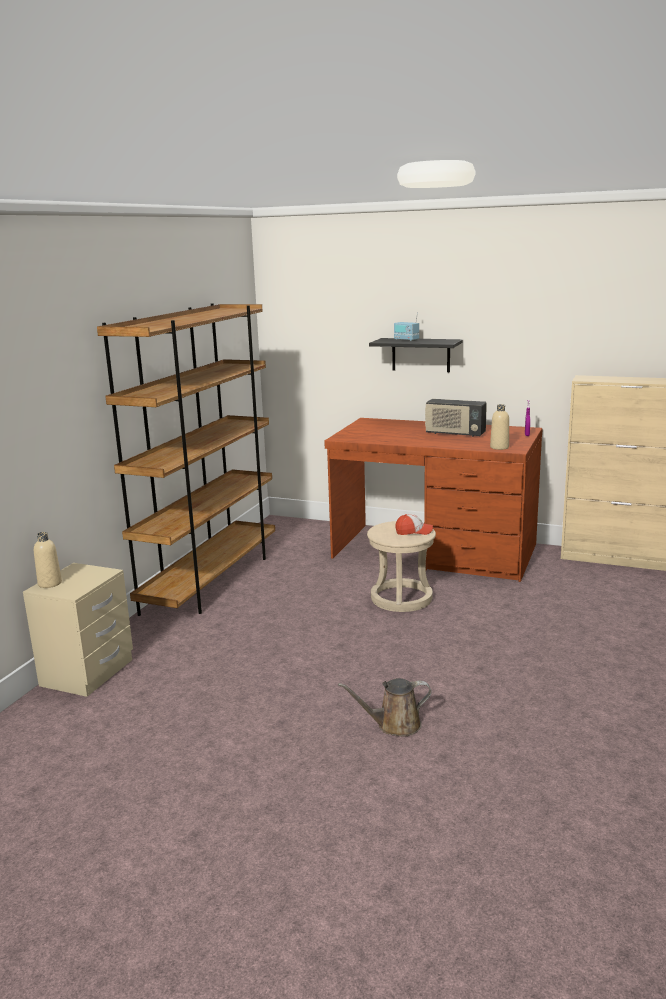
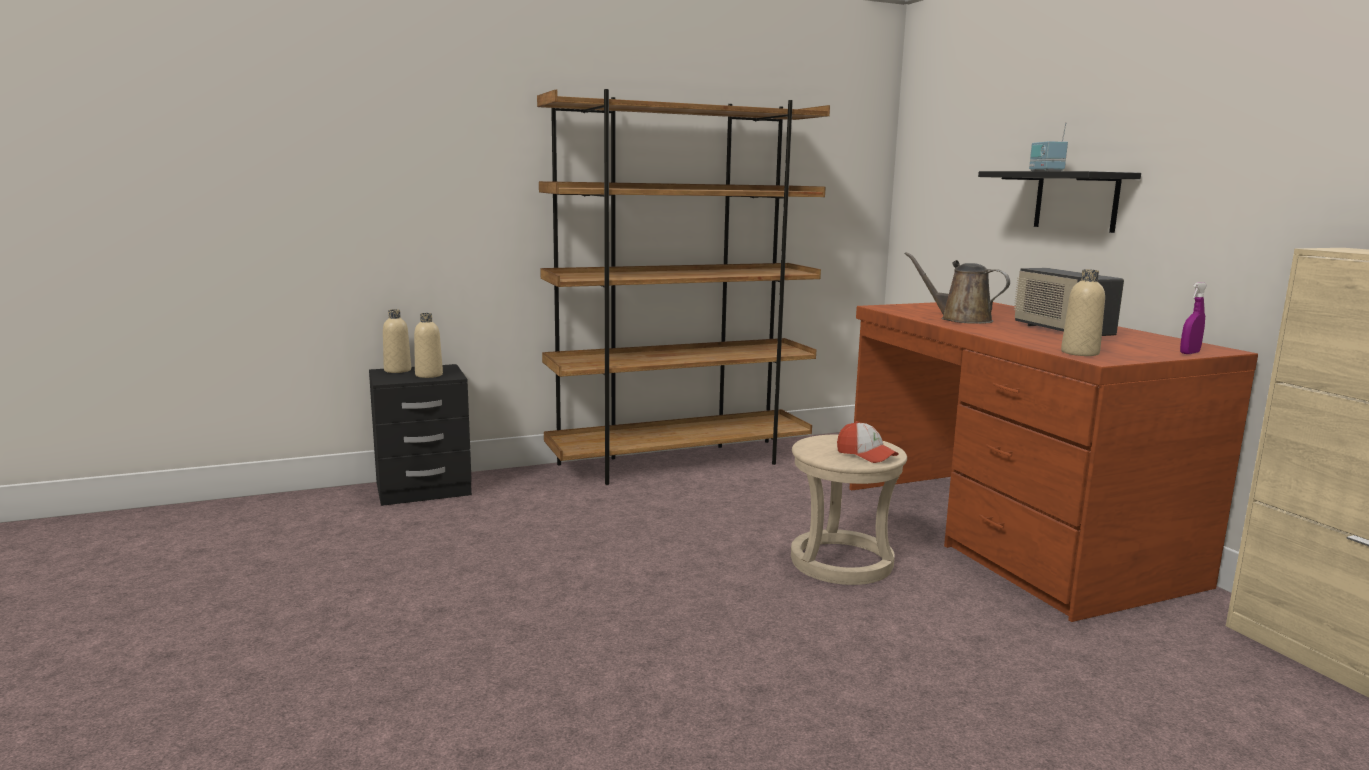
camera: 45 degrees right, 5 degrees down
beige nightstand [23,563,133,697] -> black nightstand [369,364,472,506]
brown watering can [338,678,432,737] -> brown watering can moved to [904,252,1010,324]
none -> beige bottle [414,313,443,378]

